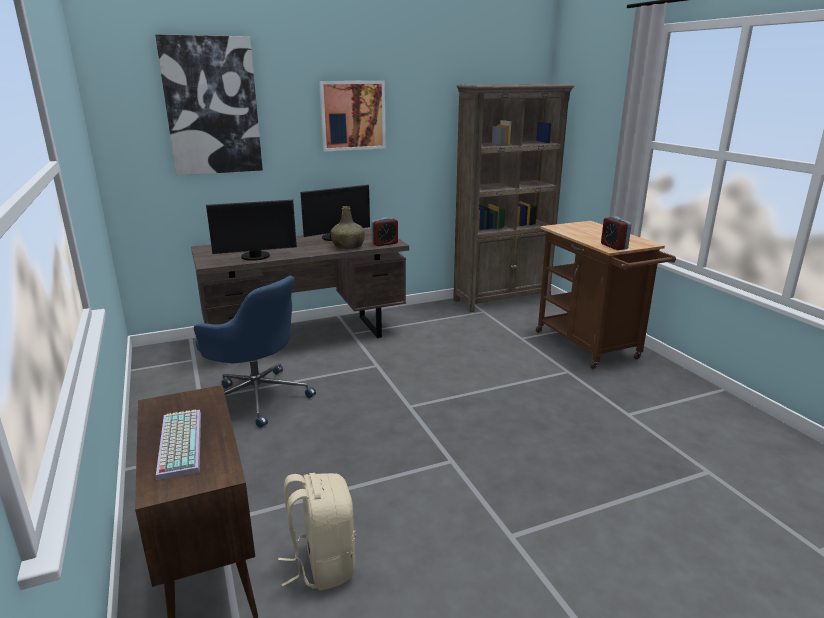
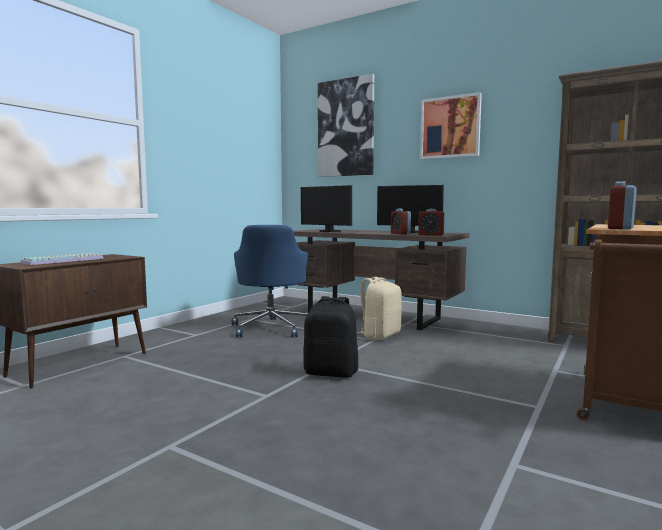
camera: 55 degrees right, 15 degrees down
beige backpack [278,473,356,590] -> beige backpack moved to [357,277,402,340]
green bottle [330,206,365,249] -> alarm clock [391,209,411,235]
none -> black backpack [303,296,358,378]

